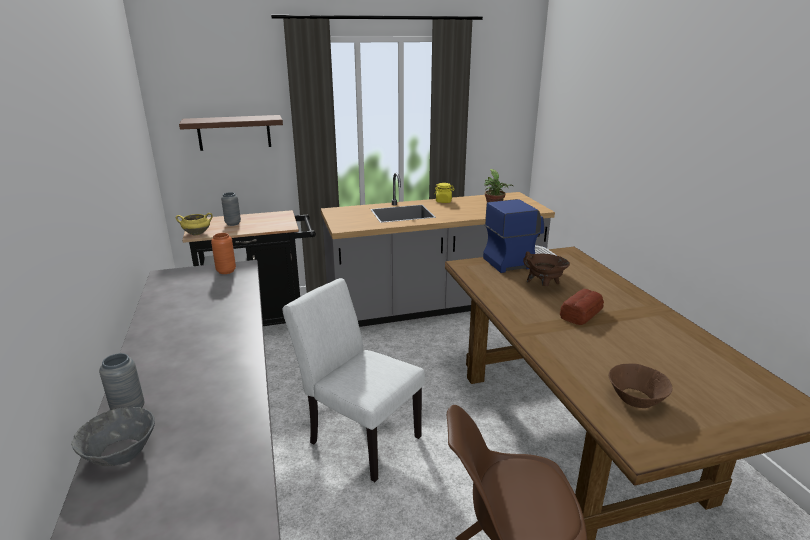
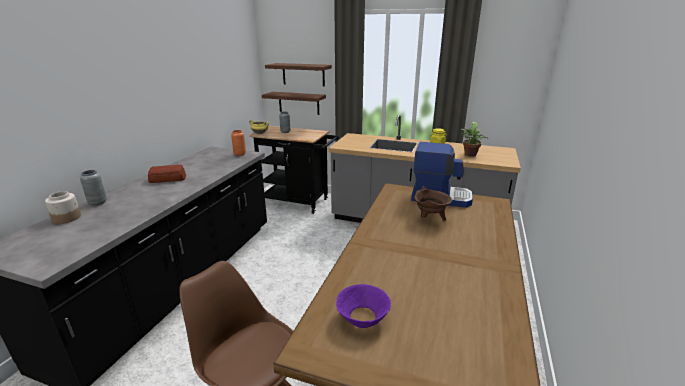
camera: 35 degrees right, 0 degrees up
grey bowl [71,407,155,466] -> jar [45,191,81,224]
white chair [282,278,425,482] -> none
bread [560,289,604,325] -> bread moved to [148,165,186,183]
brown bowl [609,363,673,408] -> purple bowl [336,284,391,328]
none -> shelf [262,92,326,115]

